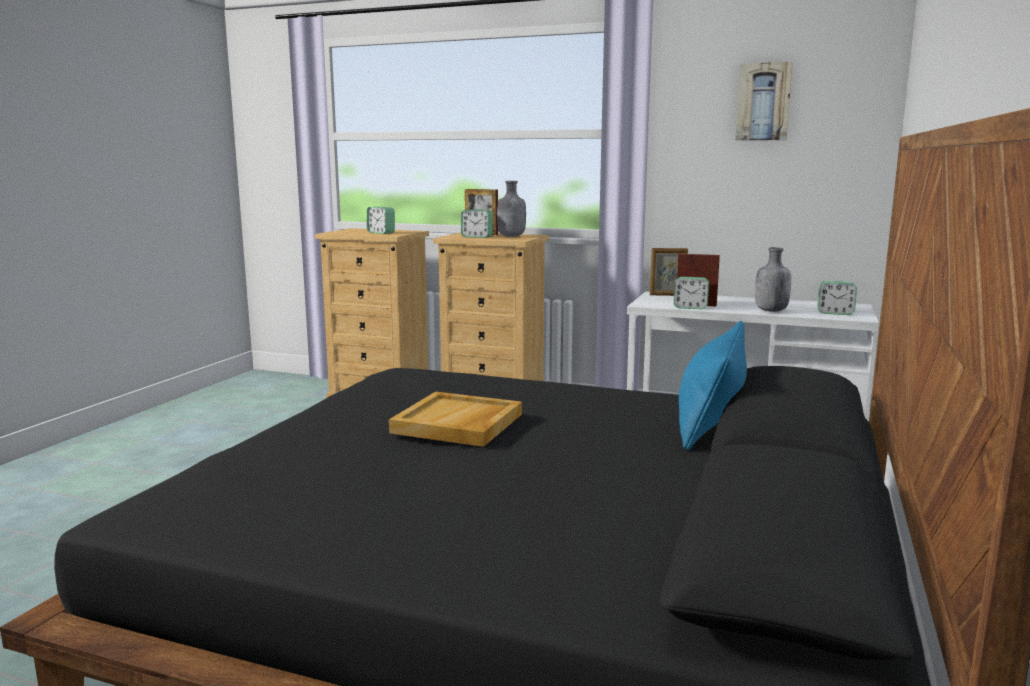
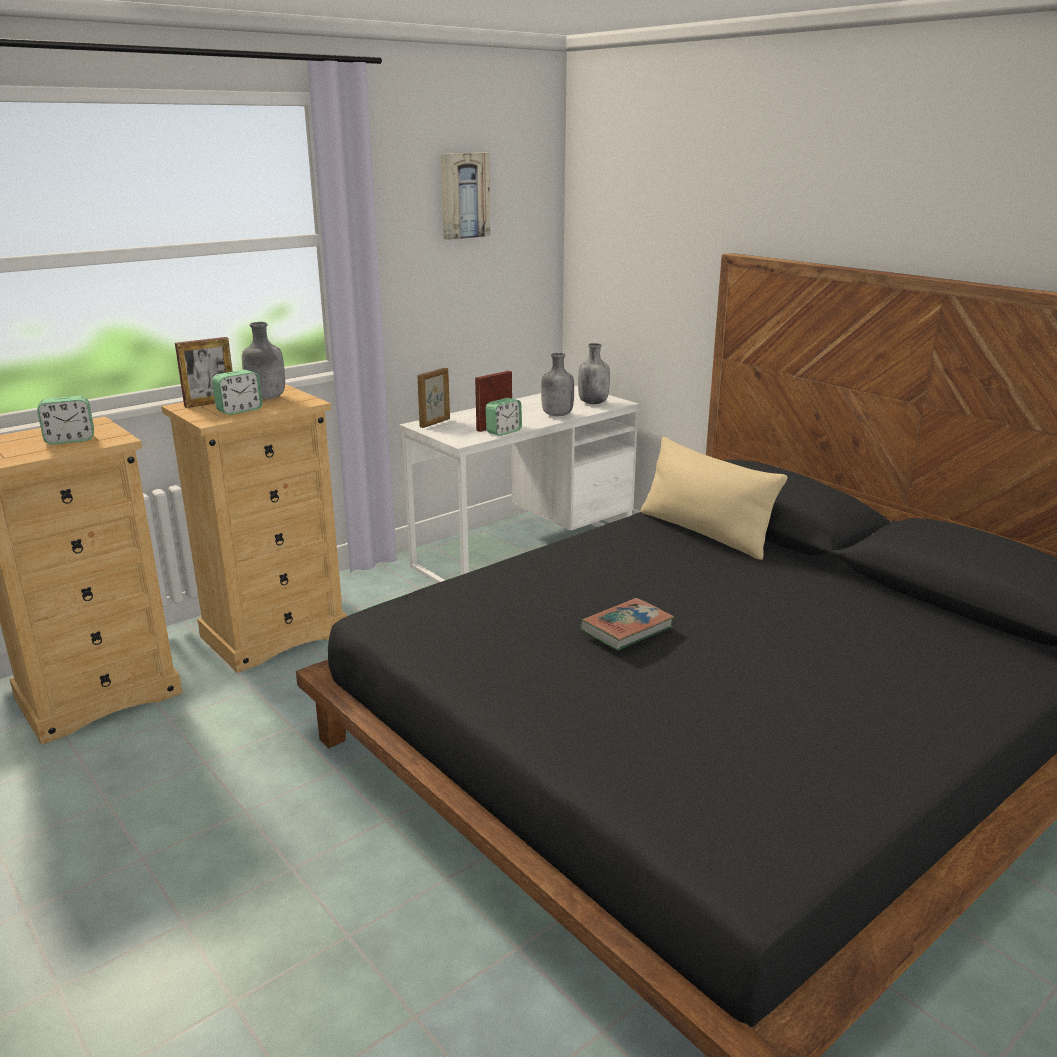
camera: 60 degrees left, 10 degrees up
beige tray [389,392,522,447] -> book [580,598,674,651]
blue pillow [679,321,747,450] -> beige pillow [641,437,787,560]
alarm clock [818,281,857,315] -> grey bottle [578,343,610,404]

